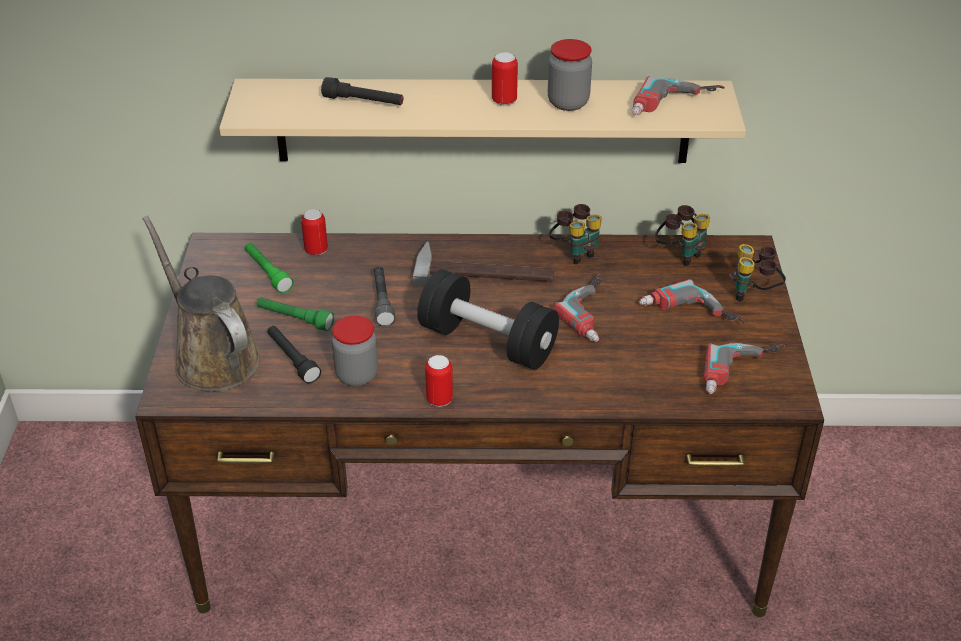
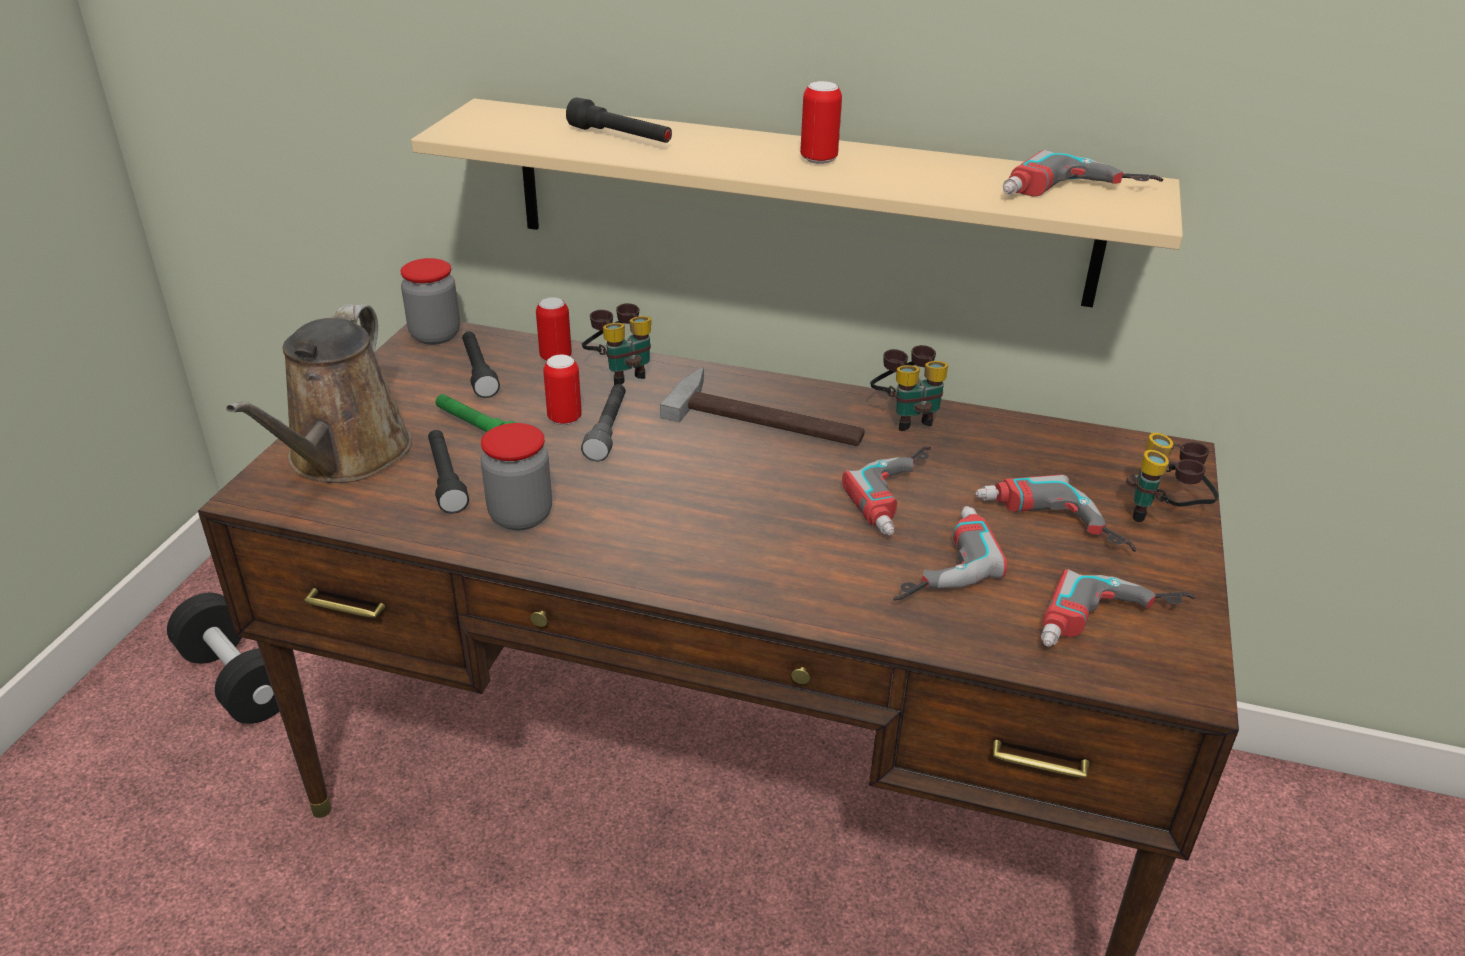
camera: 15 degrees right, 5 degrees down
brown watering can [143,216,260,392] -> brown watering can turned 150 degrees counterclockwise [226,304,412,483]
green flashlight [245,243,293,293] -> black flashlight [462,332,500,398]
black dumbbell [417,269,559,370] -> black dumbbell moved to [167,593,280,724]
can [425,355,453,407] -> can moved to [543,355,582,425]
jar [548,39,592,111] -> jar moved to [400,258,460,345]
binoculars [655,205,710,266] -> binoculars moved to [582,303,651,385]
none -> power drill [893,506,1007,601]

